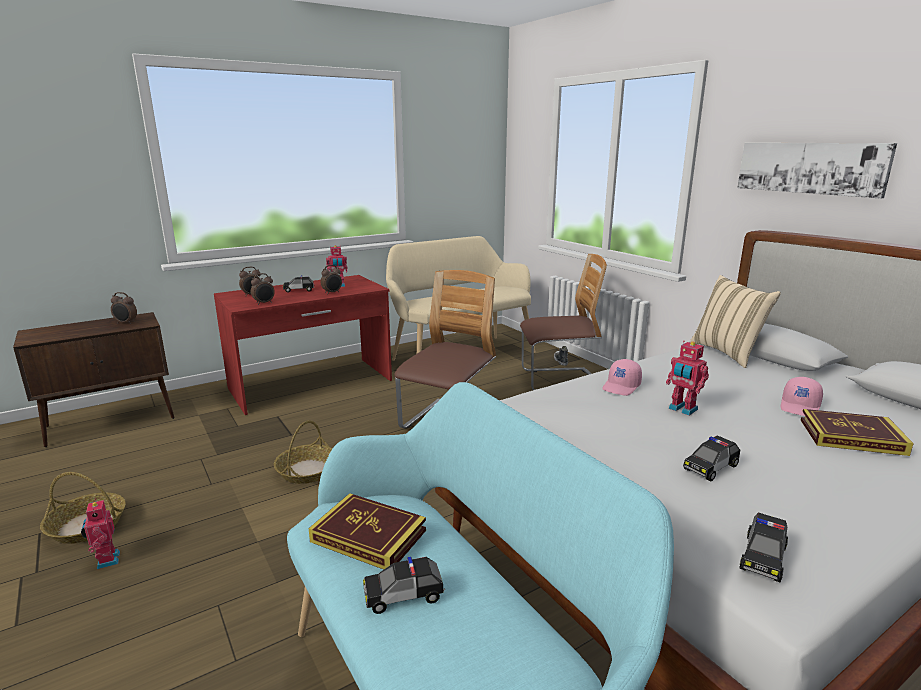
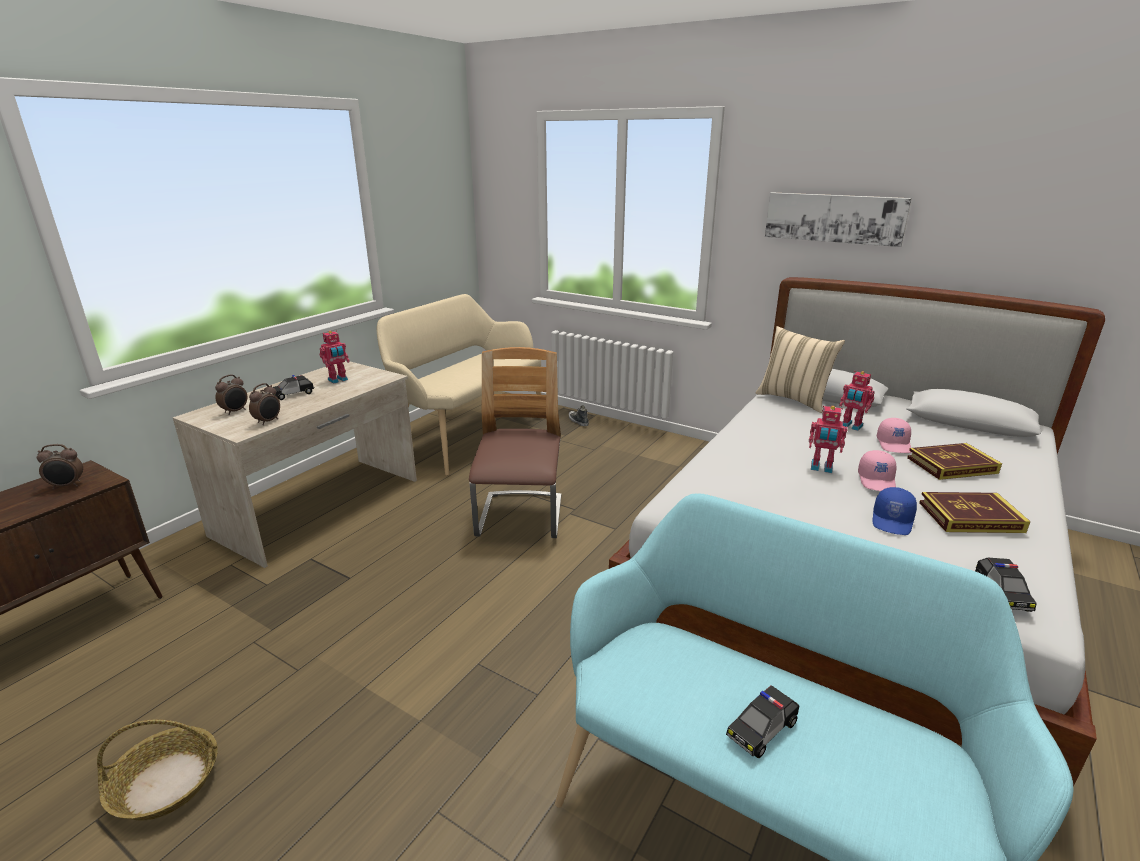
camera: 25 degrees left, 5 degrees up
toy robot [81,499,120,569] -> toy robot moved to [839,371,875,431]
red desk [214,275,392,415] -> beige desk [173,360,417,568]
basket [274,420,333,484] -> none
book [308,493,426,570] -> book moved to [919,492,1031,533]
alarm clock [321,265,342,293] -> none
chair [520,254,607,390] -> none
pink cap [602,359,642,396] -> pink cap moved to [858,450,896,491]
toy car [683,435,740,481] -> blue cap [872,487,917,535]

